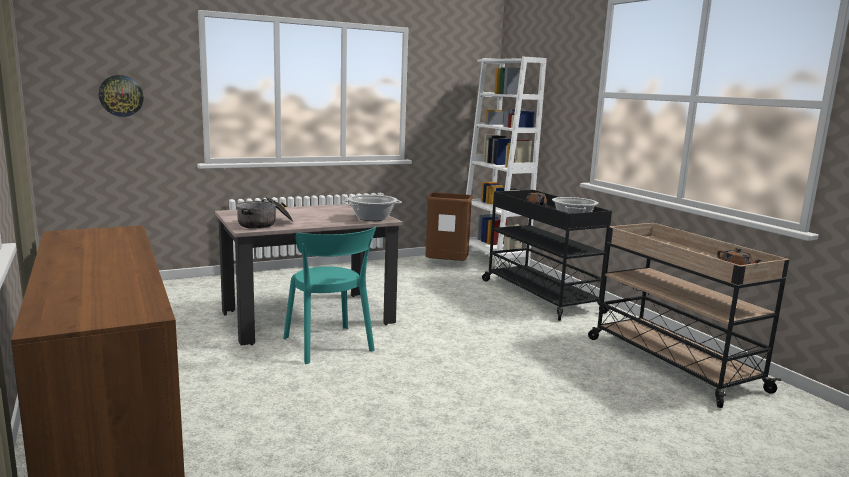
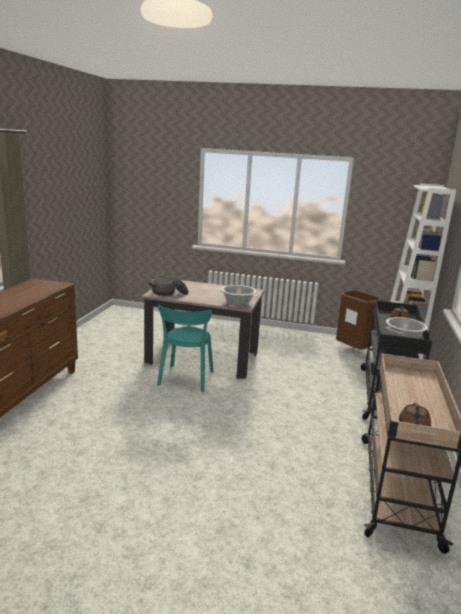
camera: 40 degrees right, 5 degrees up
wall clock [99,75,144,117] -> none

